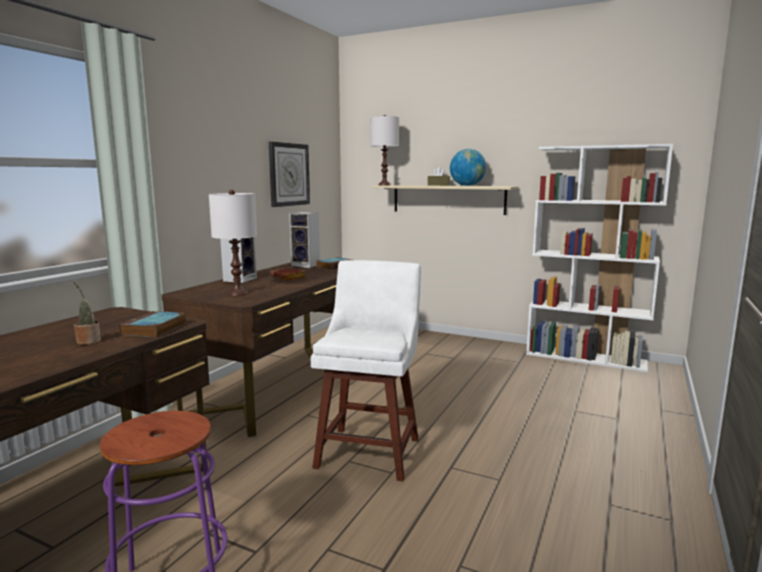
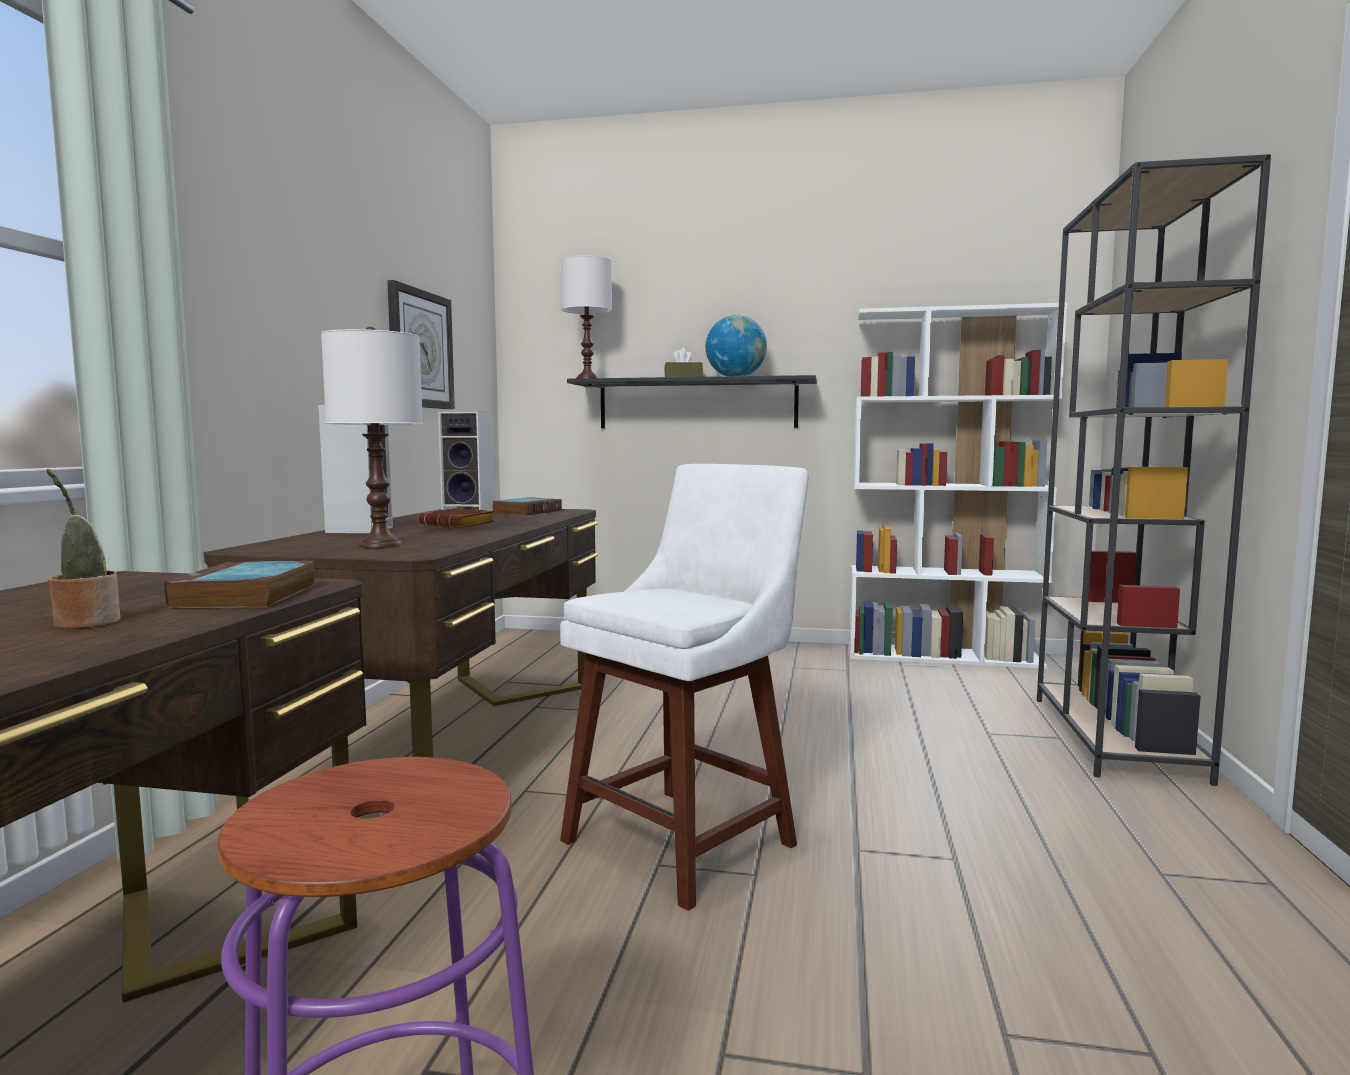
camera: 15 degrees left, 5 degrees down
white chair [311,260,421,481] -> white chair turned 45 degrees clockwise [560,464,809,911]
beige shelf [372,185,518,215] -> black shelf [567,375,817,428]
none -> bookcase [1037,154,1271,786]

